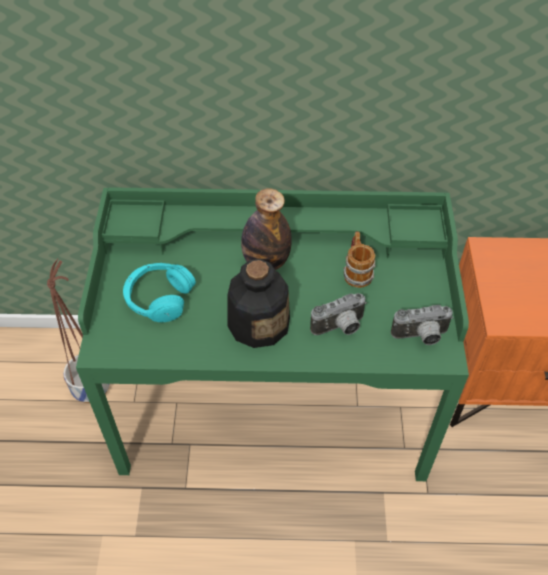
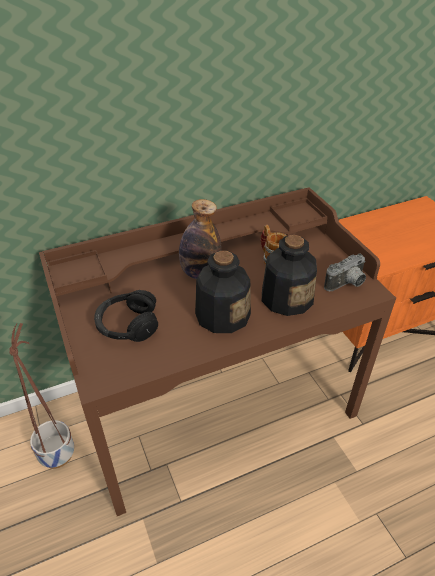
camera: 25 degrees left, 10 degrees down
green desk [76,187,469,481] -> brown desk [39,187,396,516]
turquoise headphones [123,263,196,322] -> black headphones [94,290,158,342]
camera [310,293,367,335] -> bottle [262,235,317,316]

